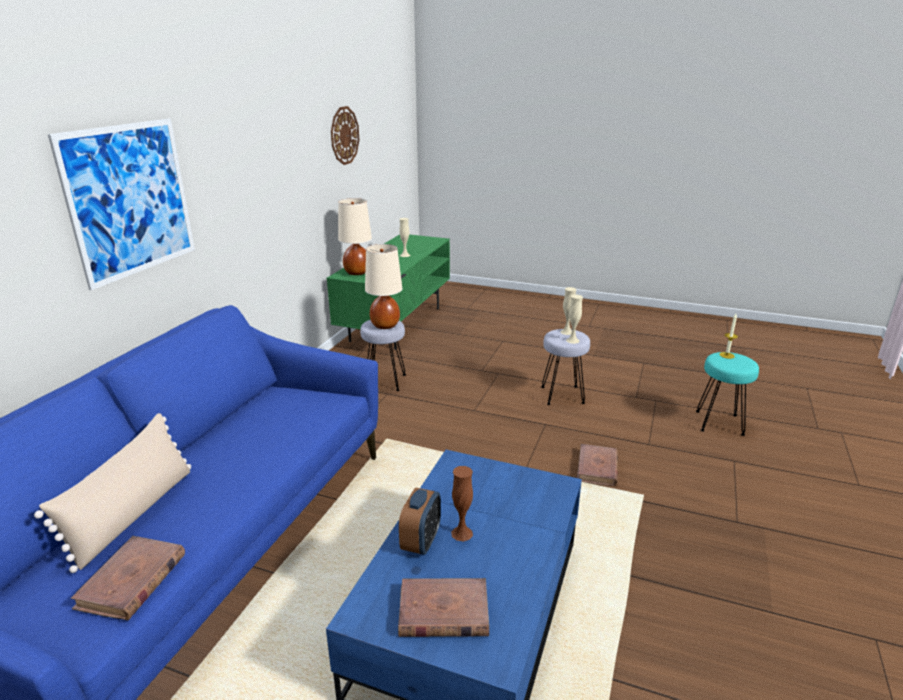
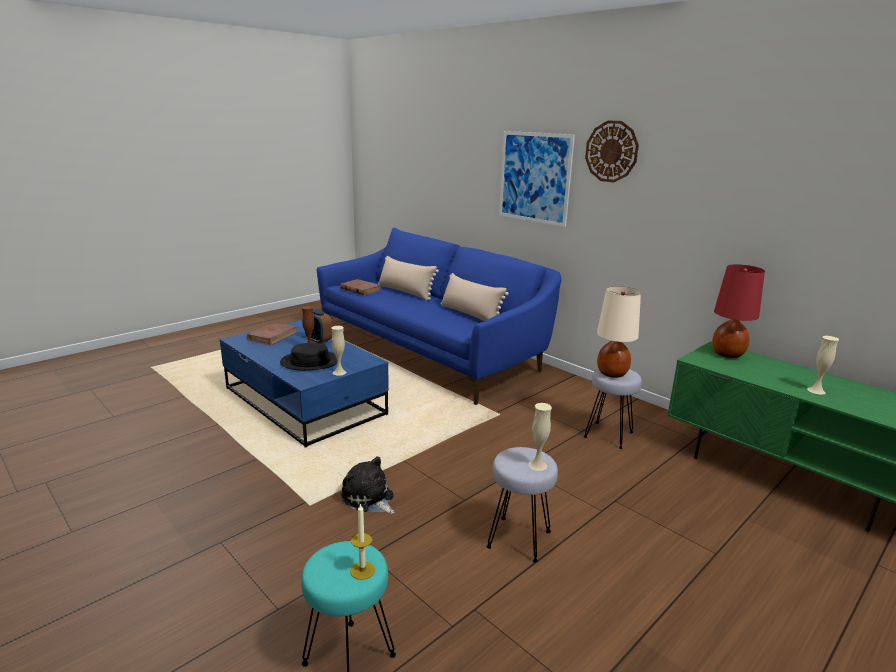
camera: 115 degrees right, 5 degrees down
wall clock [331,106,359,165] -> wall clock moved to [585,120,639,182]
beige table lamp [338,198,372,275] -> red table lamp [712,265,765,358]
beige vase [566,295,583,344] -> beige vase moved to [331,326,347,376]
brown book [577,444,618,486] -> plush toy [341,456,395,514]
none -> black hat [280,343,337,371]
none -> beige pillow [441,273,509,321]

